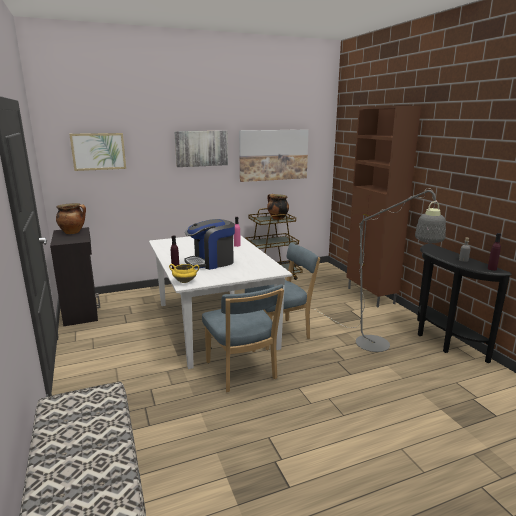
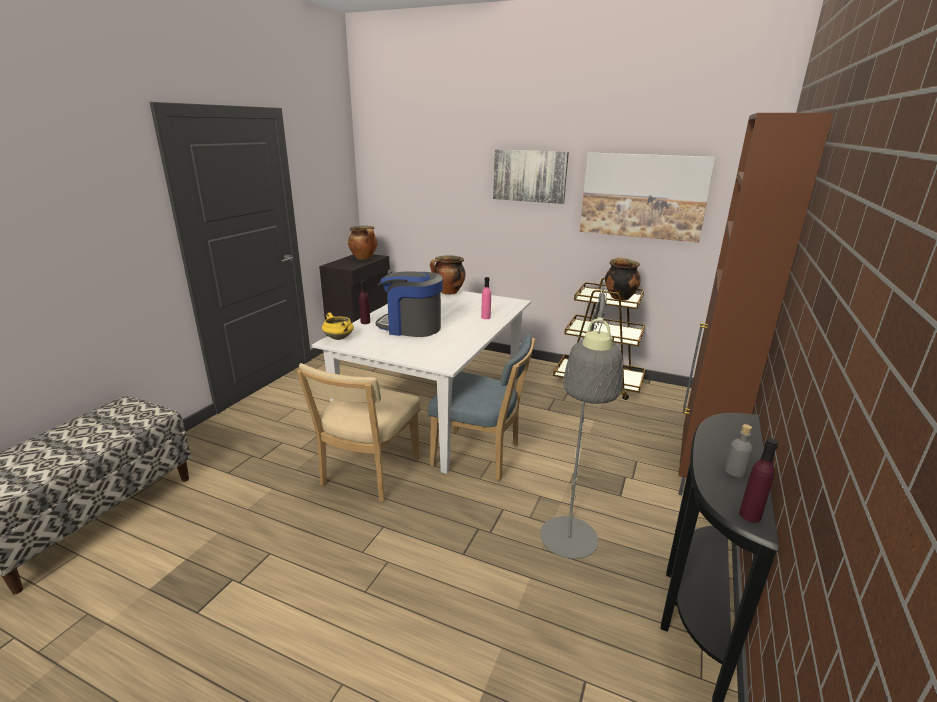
camera: 45 degrees right, 5 degrees up
picture [69,133,126,171] -> none
blue chair [202,284,284,392] -> beige chair [297,363,421,502]
none -> cooking pot [430,256,465,295]

